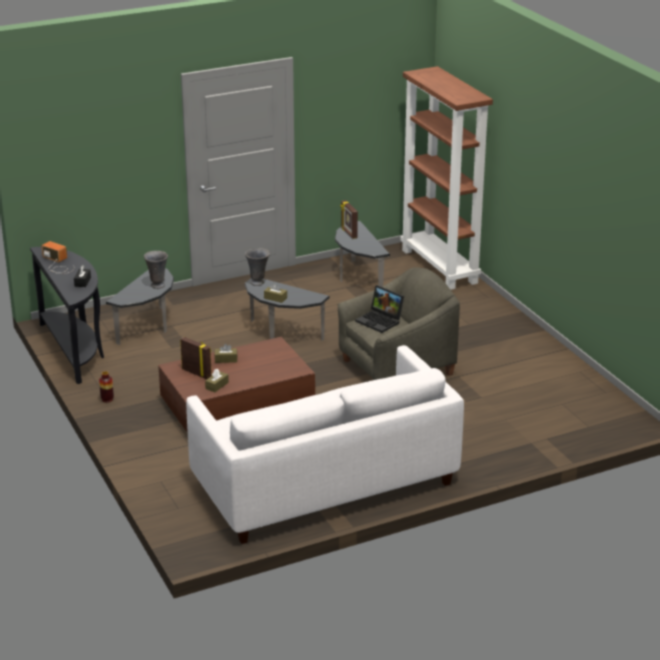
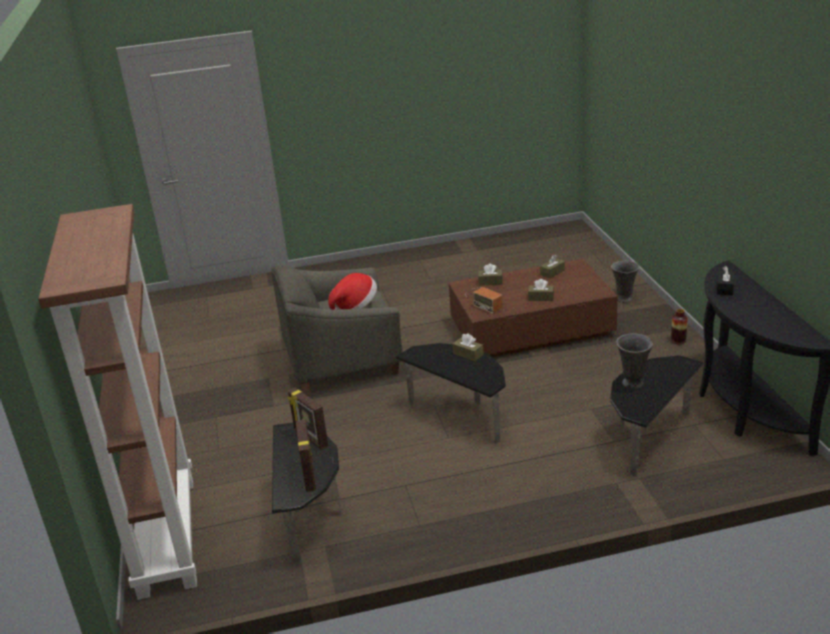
camera: 165 degrees left, 0 degrees up
radio [41,241,75,274] -> radio moved to [465,287,503,314]
picture frame [180,337,212,379] -> picture frame moved to [287,388,328,450]
white sofa [186,345,464,544] -> none
grey vase [245,248,270,286] -> grey vase moved to [611,261,639,303]
laptop [355,285,404,333] -> hat [328,273,377,310]
none -> brown tissue box [478,263,503,286]

